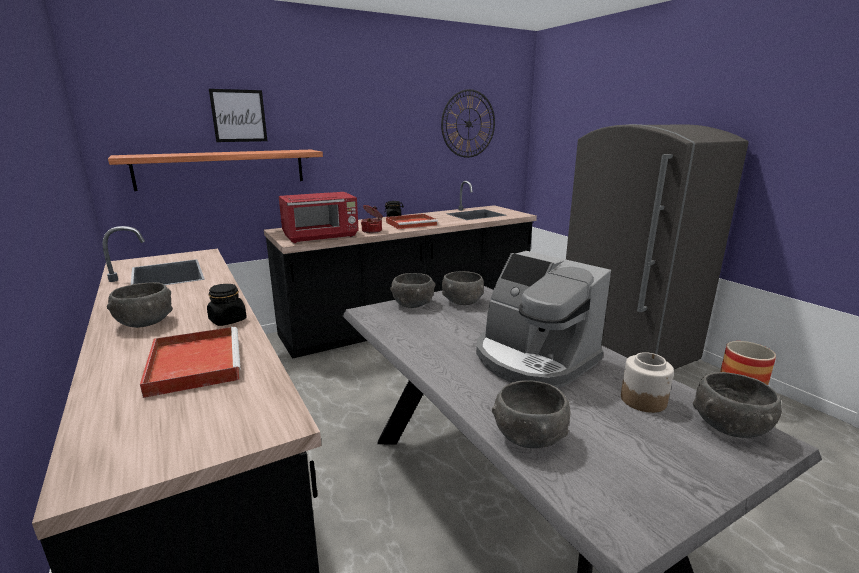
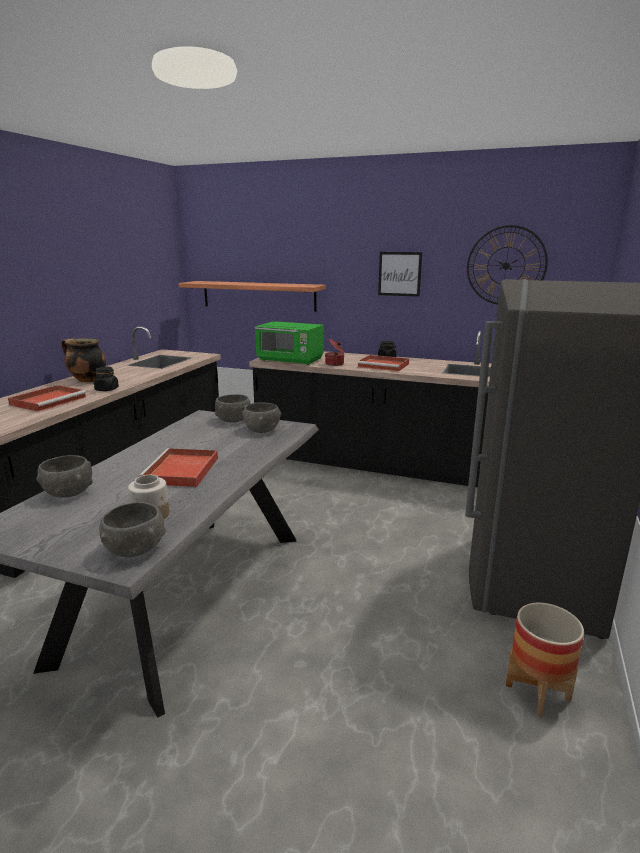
camera: 50 degrees right, 0 degrees up
grey bowl [107,282,173,328] -> cooking pot [61,339,106,383]
picture [209,89,267,142] -> picture moved to [378,252,422,297]
red microwave [279,192,359,243] -> green microwave [254,321,324,365]
coffee machine [476,251,611,388] -> red tray [138,448,218,487]

